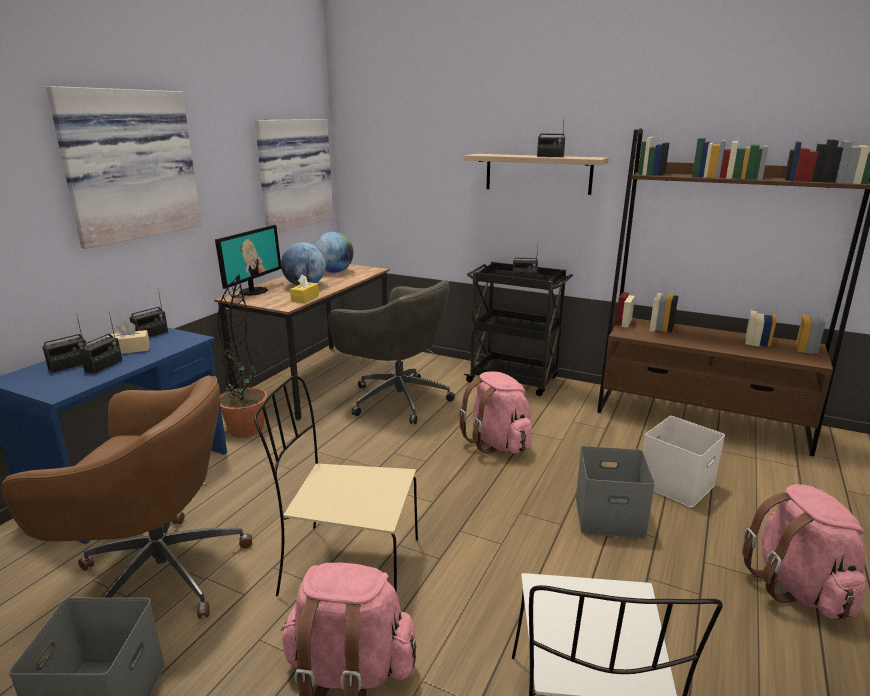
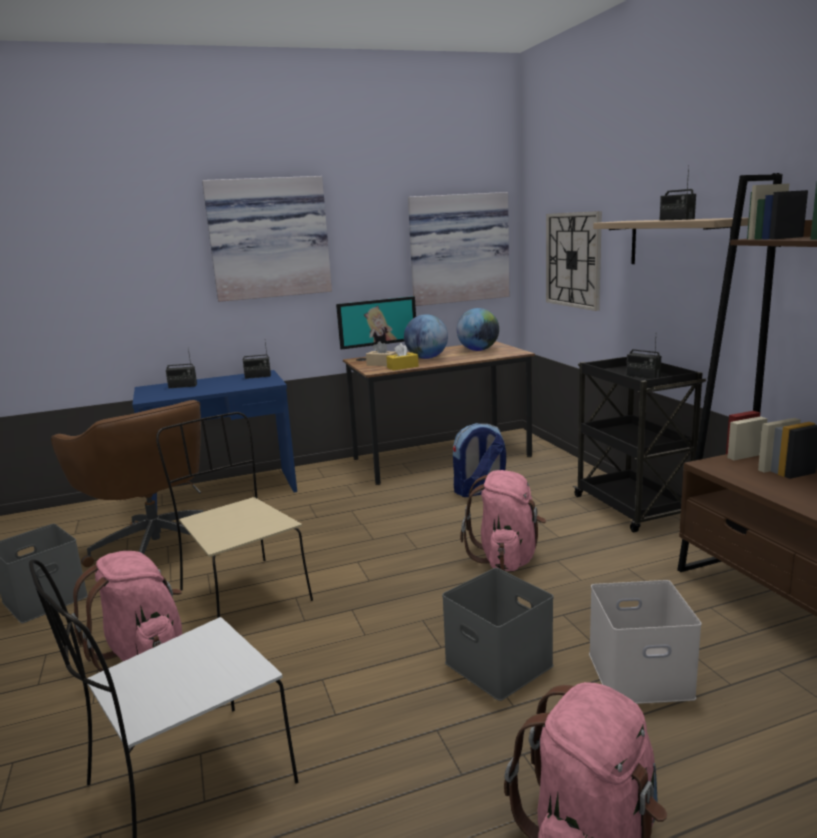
camera: 45 degrees right, 5 degrees down
radio [79,312,123,374] -> none
beige tissue box [107,321,150,354] -> beige tissue box moved to [366,341,397,366]
potted plant [218,275,267,437] -> none
grey office chair [328,280,455,424] -> backpack [453,423,506,497]
none -> wall clock [546,211,602,311]

